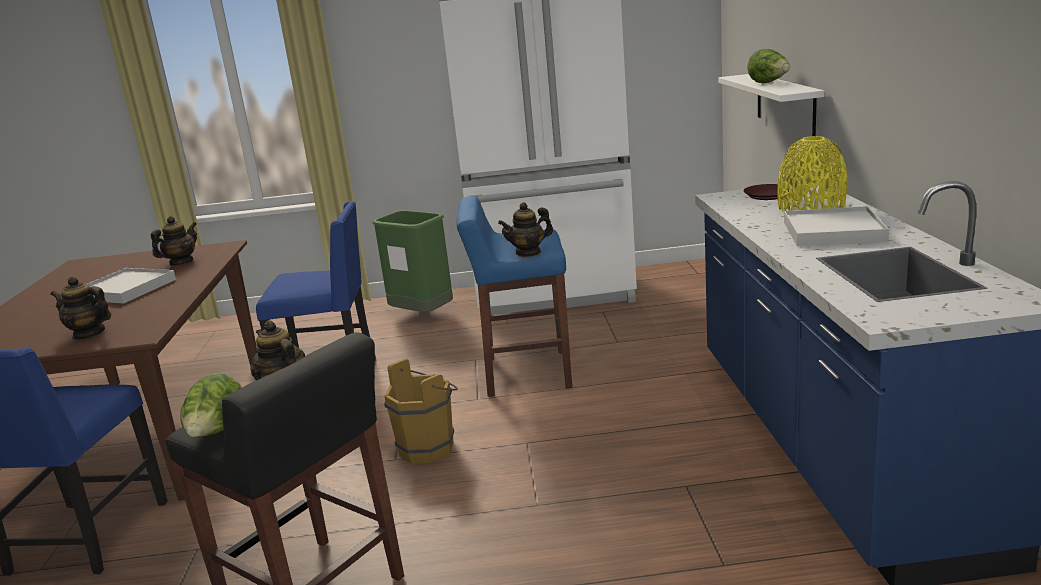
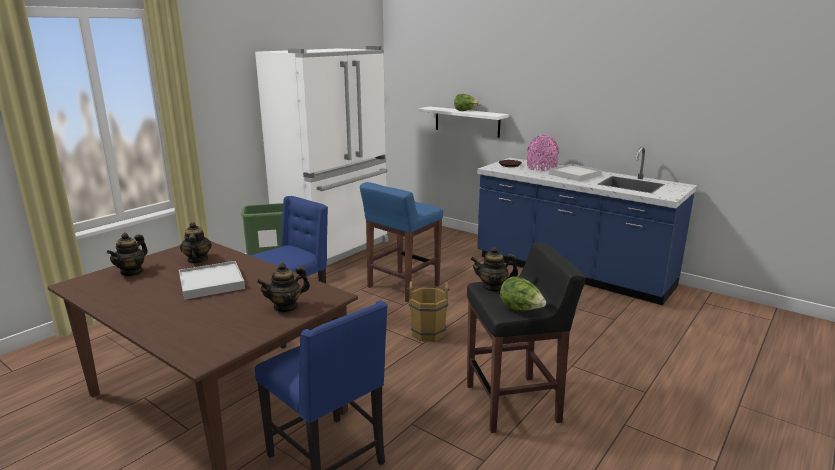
camera: 50 degrees left, 0 degrees up
teapot [498,202,553,257] -> teapot moved to [107,233,148,276]
yellow vase [777,136,847,212] -> pink vase [527,135,559,171]

